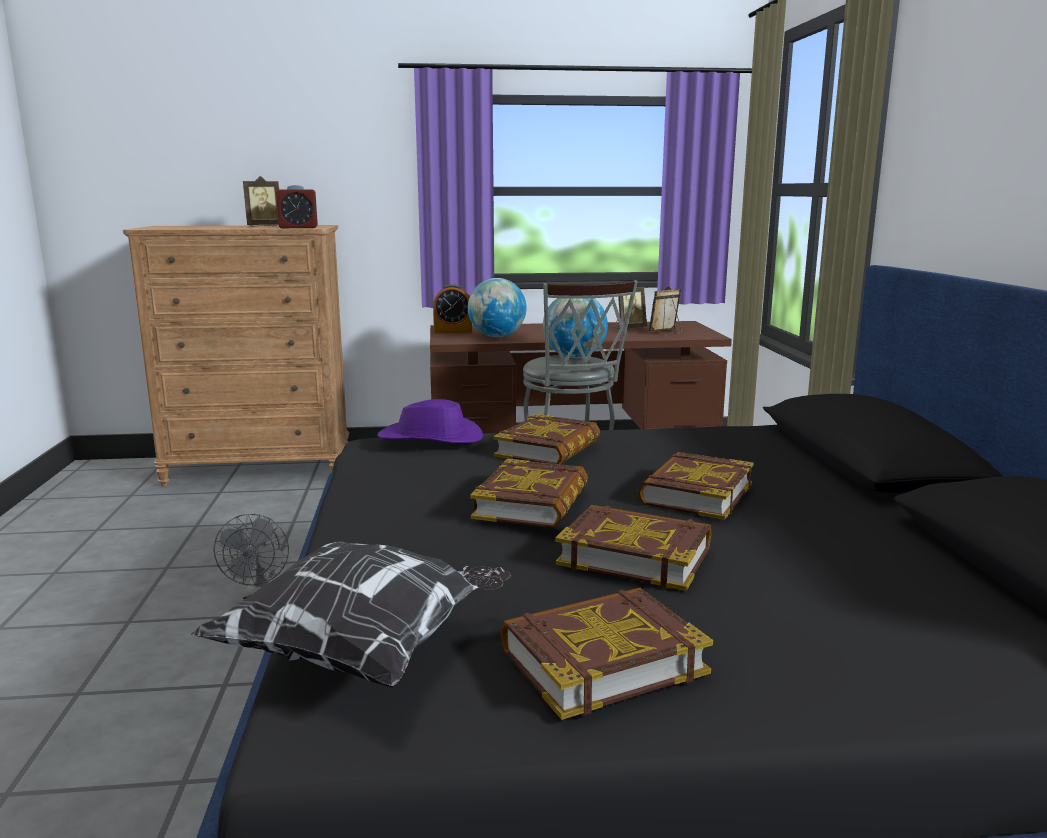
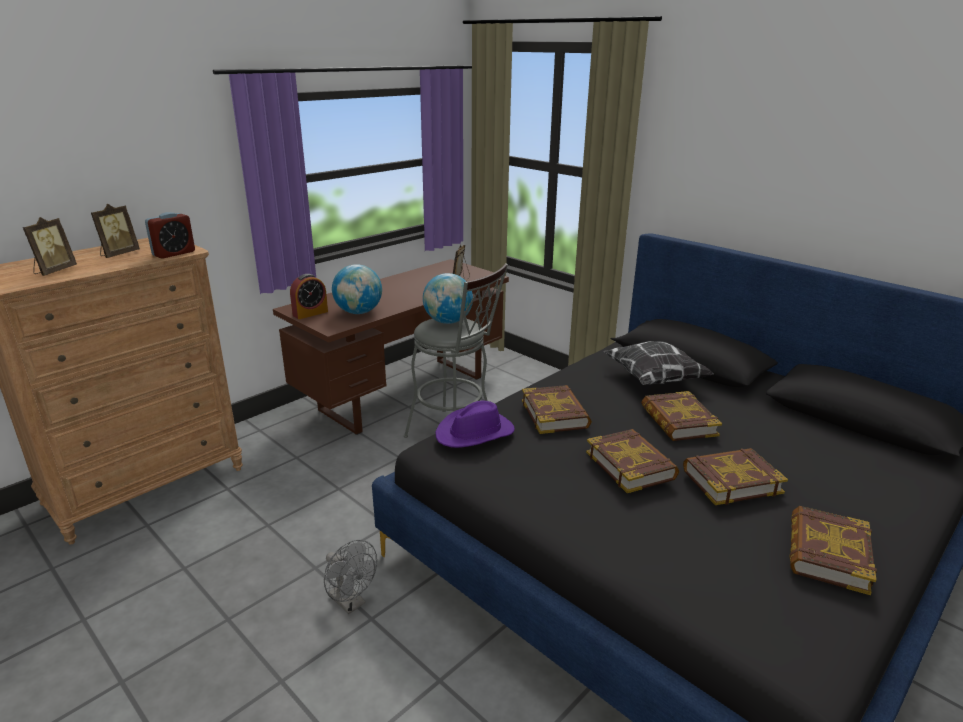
camera: 40 degrees left, 10 degrees up
pillow [190,541,511,688] -> pillow moved to [604,341,714,385]
picture frame [615,287,647,329] -> picture frame moved to [23,217,77,276]

